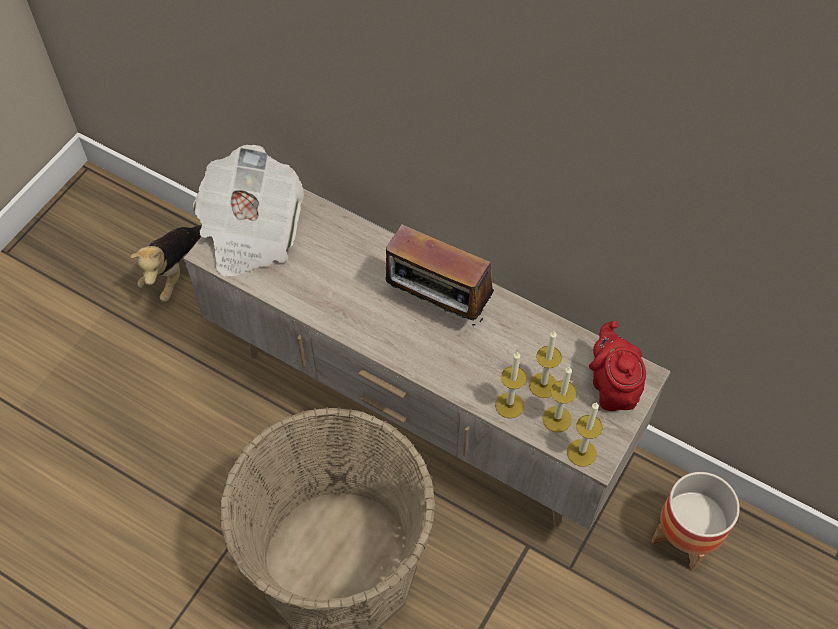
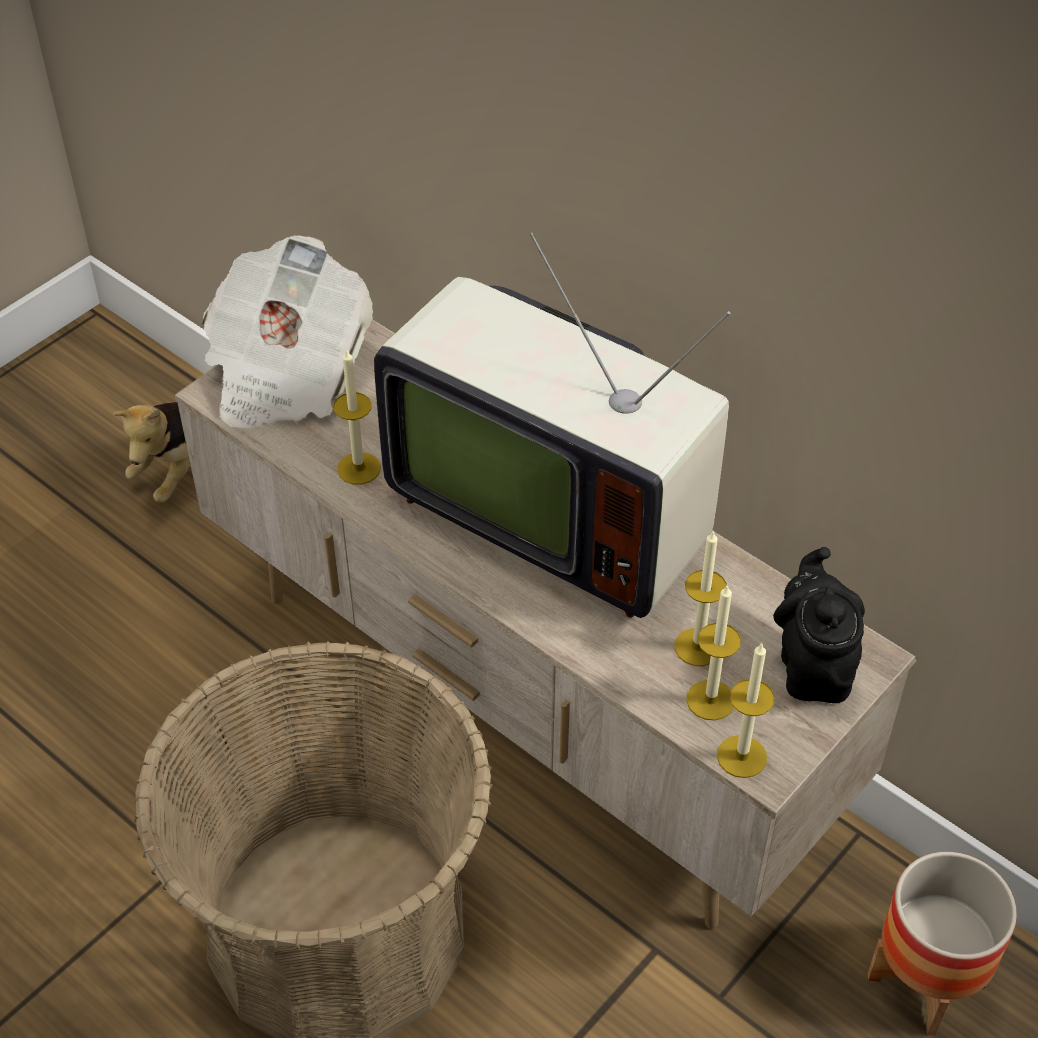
camera: 10 degrees right, 10 degrees down
radio [385,224,494,326] -> television [374,232,731,618]
candle [495,352,527,418] -> candle moved to [333,348,381,485]
red teapot [589,321,646,411] -> black teapot [773,547,865,703]

